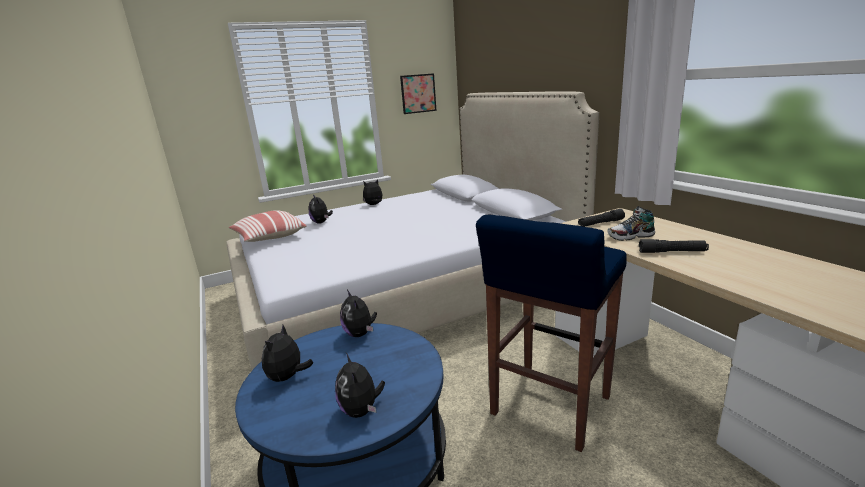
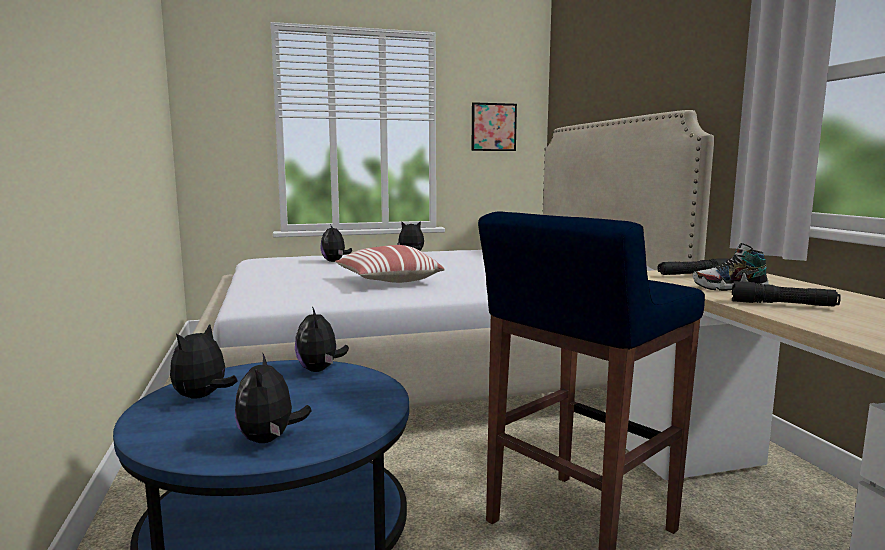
camera: 10 degrees right, 10 degrees down
pillow [229,210,307,242] -> pillow moved to [335,245,445,283]

